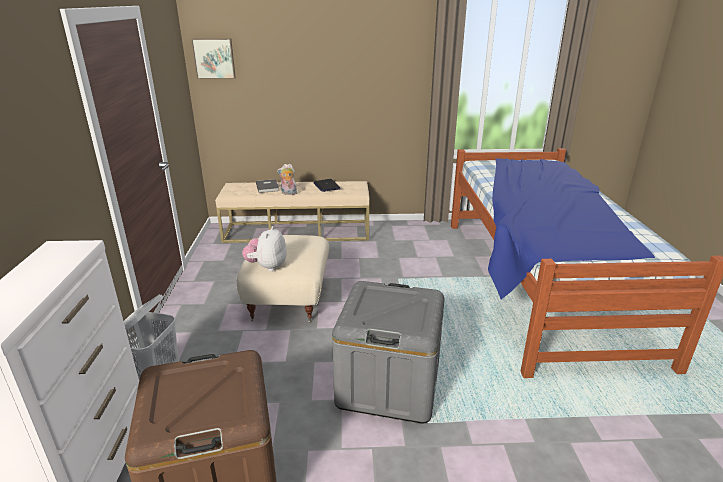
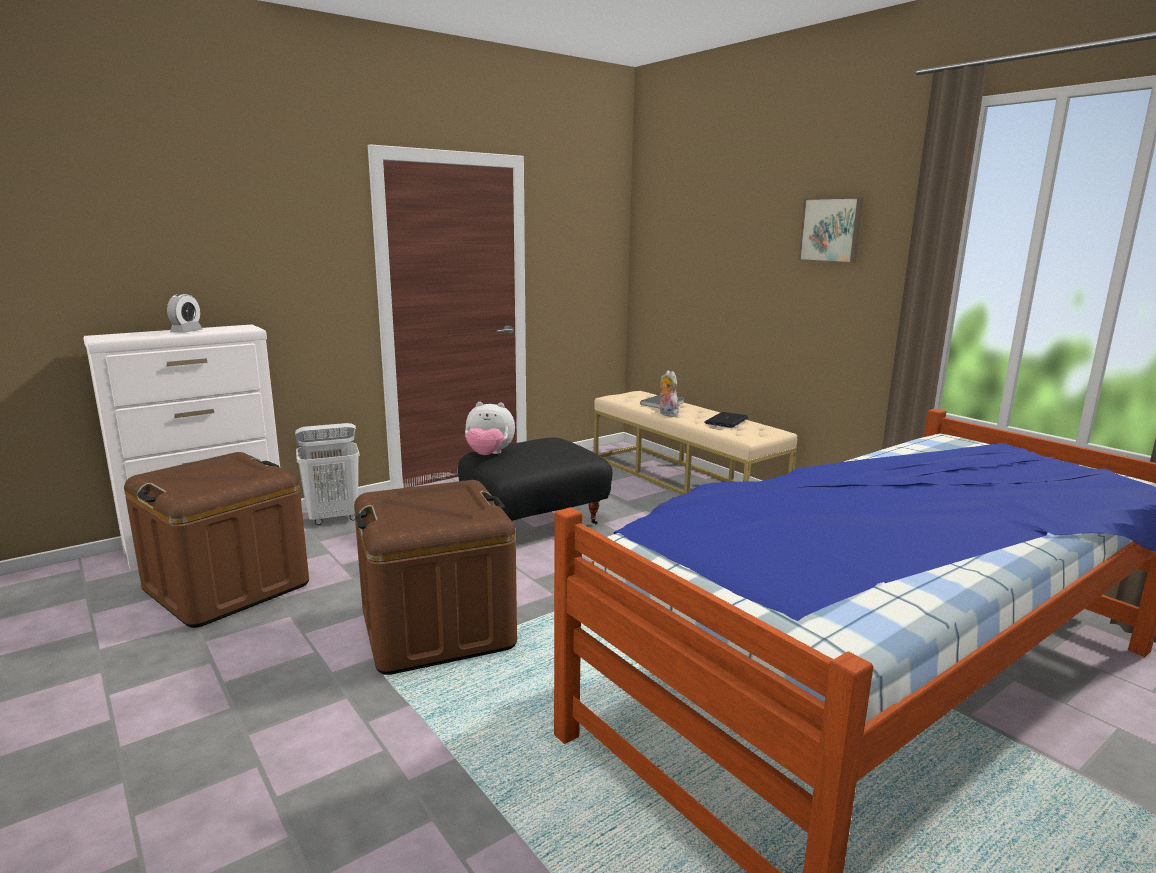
camera: 55 degrees right, 10 degrees down
picture [191,38,236,79] -> picture moved to [798,197,863,263]
beige ottoman [237,235,329,323] -> black ottoman [458,437,612,524]
plush toy [242,226,287,271] -> plush toy turned 150 degrees counterclockwise [465,402,515,455]
grey storage box [332,281,444,424] -> brown storage box [354,480,517,675]
none -> alarm clock [167,294,203,333]

